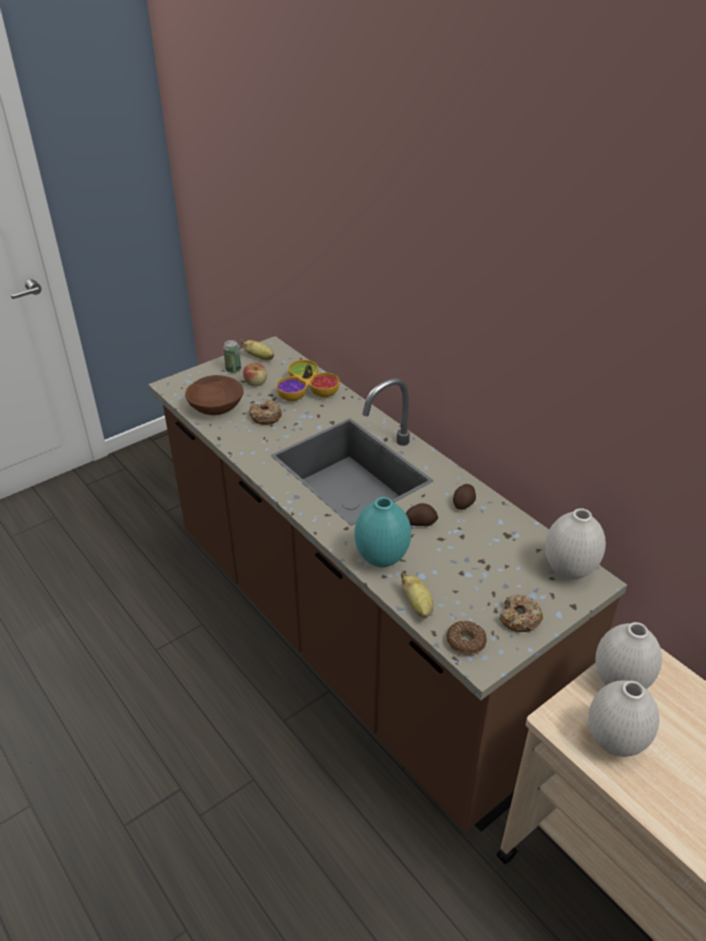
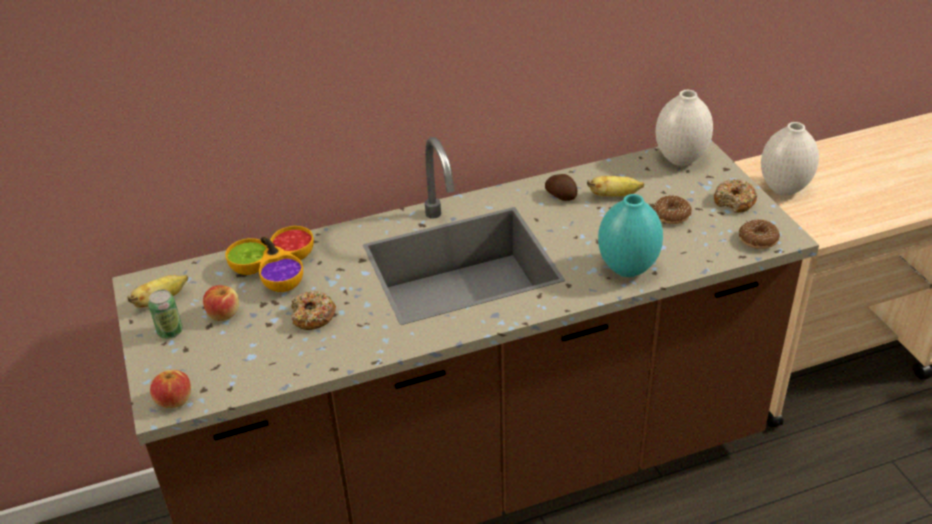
camera: 70 degrees left, 0 degrees up
brown bowl [185,375,244,415] -> none
banana [401,570,434,618] -> banana moved to [587,176,644,197]
potato [406,503,438,526] -> none
white vase [588,680,659,757] -> none
none -> apple [150,370,191,408]
none -> donut [653,195,692,224]

